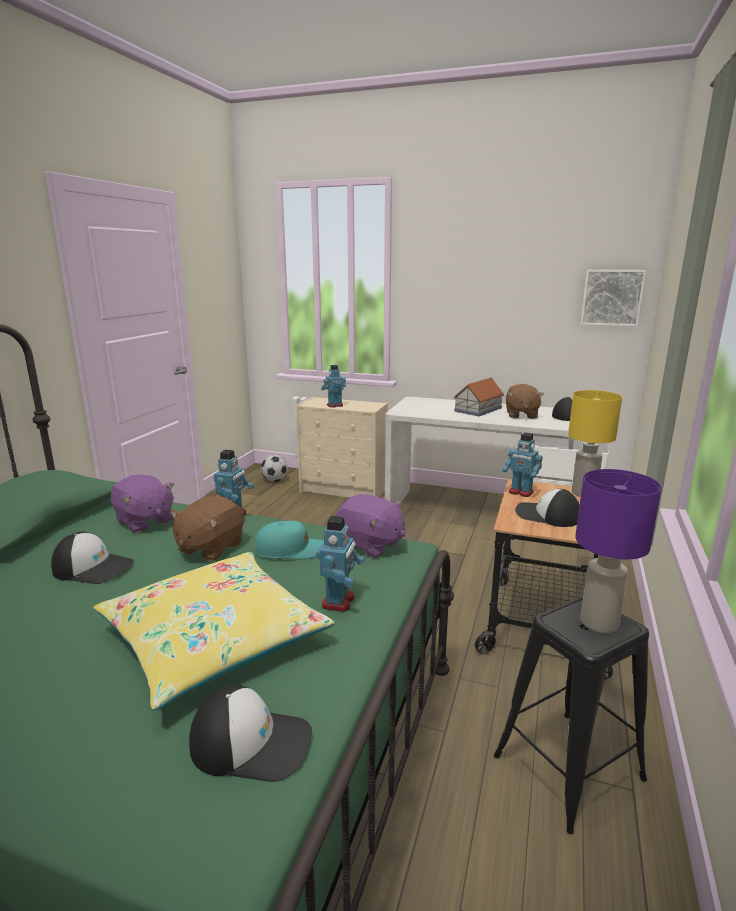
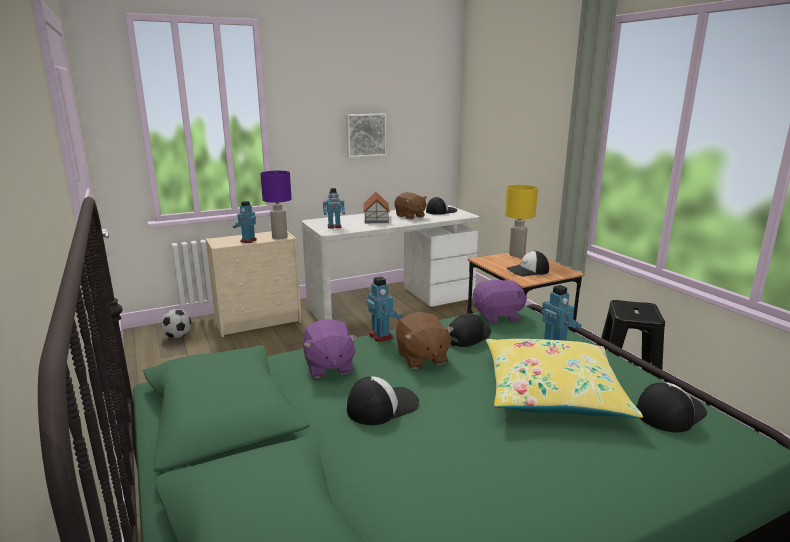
camera: 45 degrees left, 0 degrees up
purple plush toy [111,475,175,533] -> purple plush toy turned 75 degrees clockwise [303,319,358,378]
turquoise cap [255,521,324,559] -> black cap [449,313,491,347]
toy robot [502,432,543,497] -> toy robot moved to [323,188,345,229]
purple table lamp [575,469,661,633] -> purple table lamp moved to [260,171,292,239]
picture [580,270,646,327] -> picture moved to [346,113,386,158]

